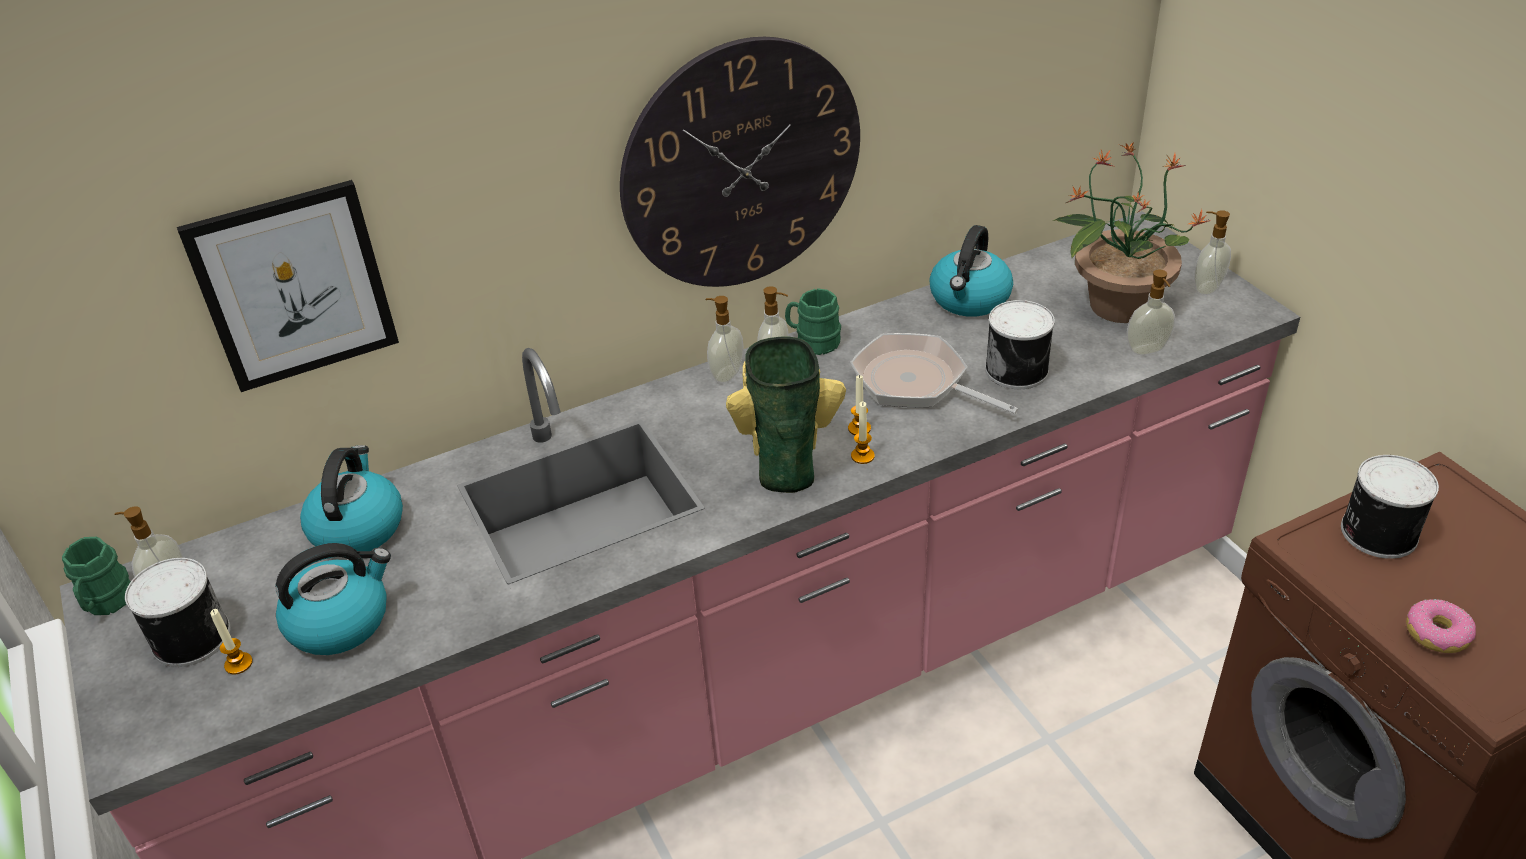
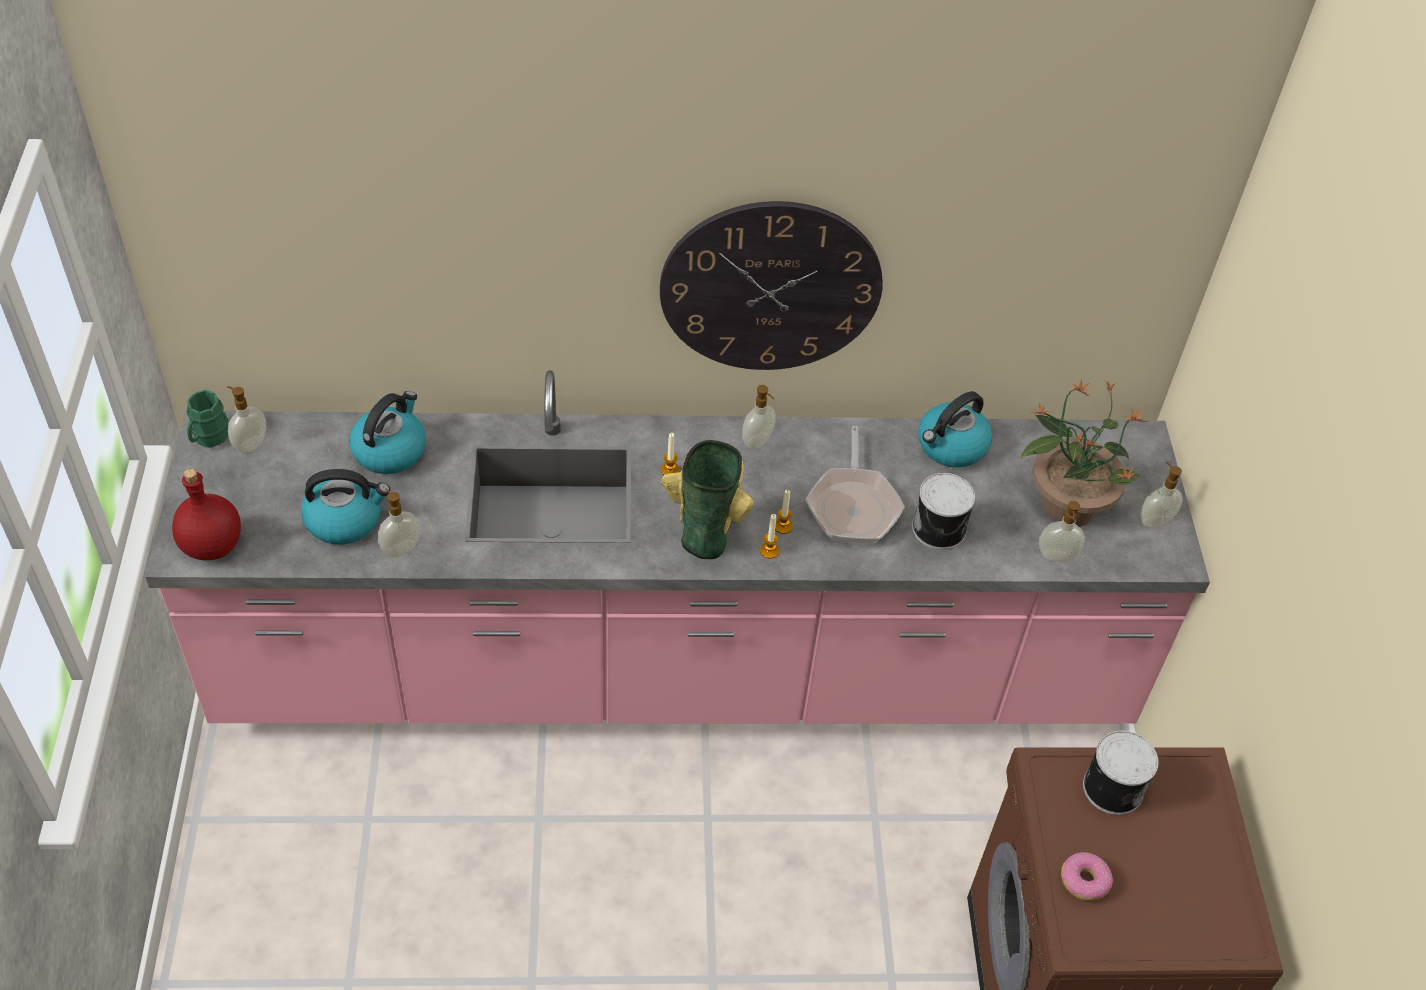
camera: 20 degrees right, 10 degrees up
can [125,558,230,667] -> none
picture [177,180,399,392] -> none
candle [210,609,253,674] -> candle moved to [661,433,680,475]
soap dispenser [705,296,743,383] -> soap dispenser moved to [378,488,421,557]
green mug [785,288,841,355] -> none
frying pan [850,333,1019,414] -> frying pan turned 150 degrees counterclockwise [805,426,905,543]
none -> red bottle [172,468,241,560]

